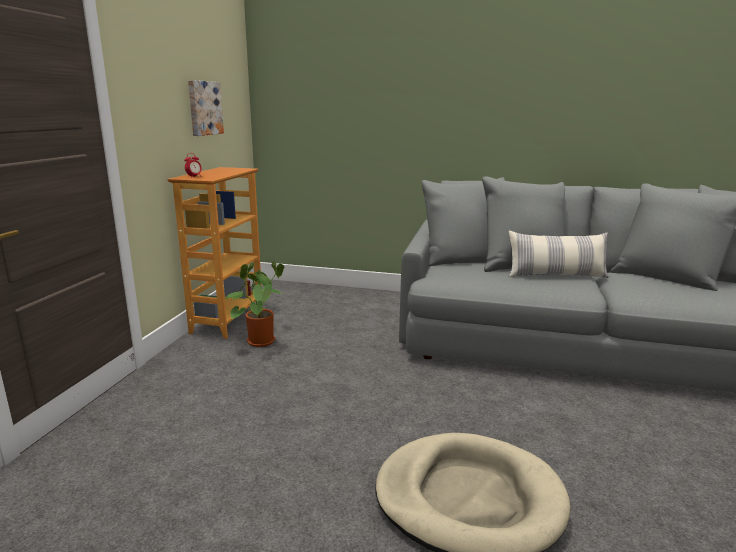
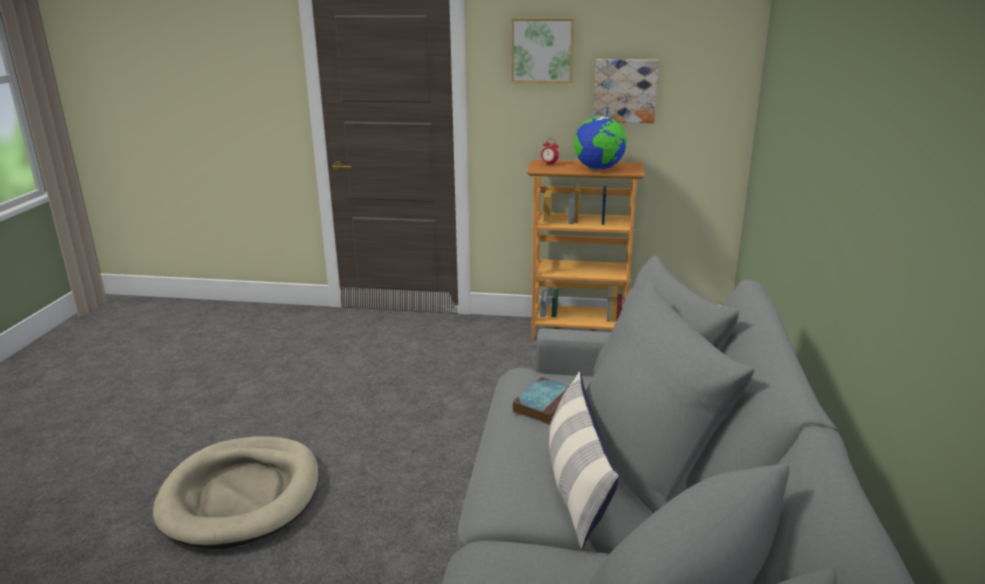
camera: 85 degrees right, 5 degrees up
potted plant [224,261,284,347] -> none
none -> picture [511,18,574,83]
none -> book [512,377,569,425]
none -> globe [574,116,627,170]

